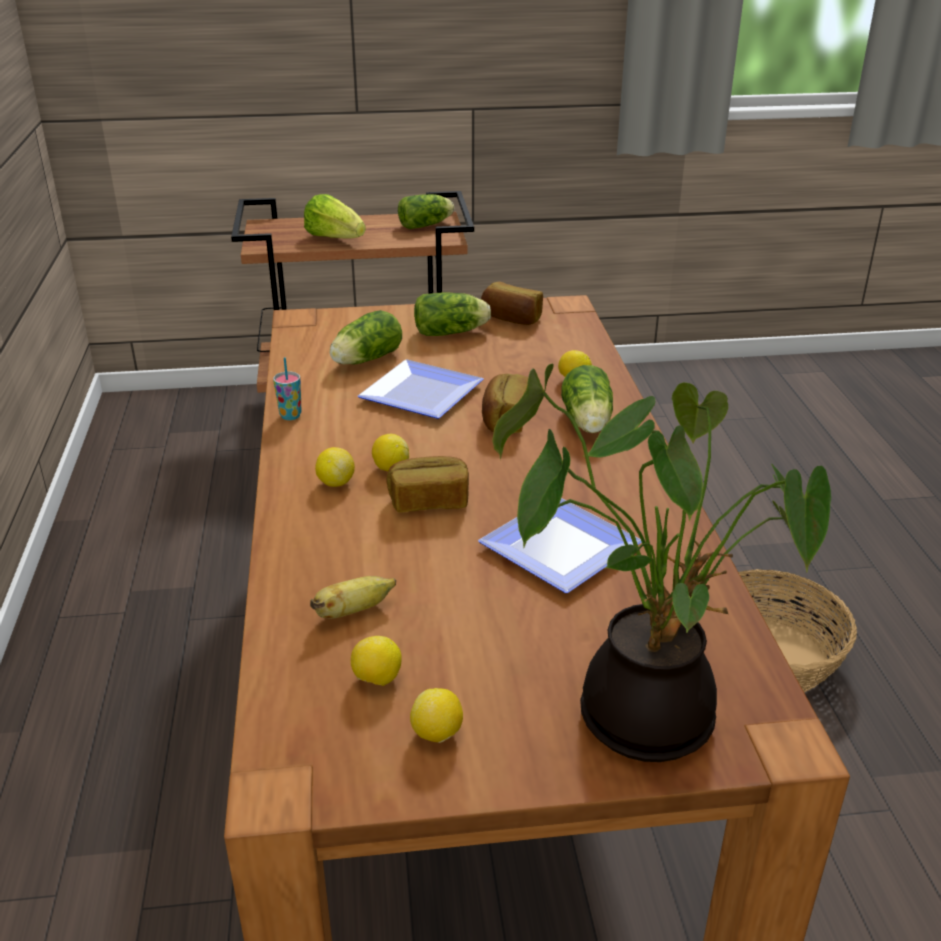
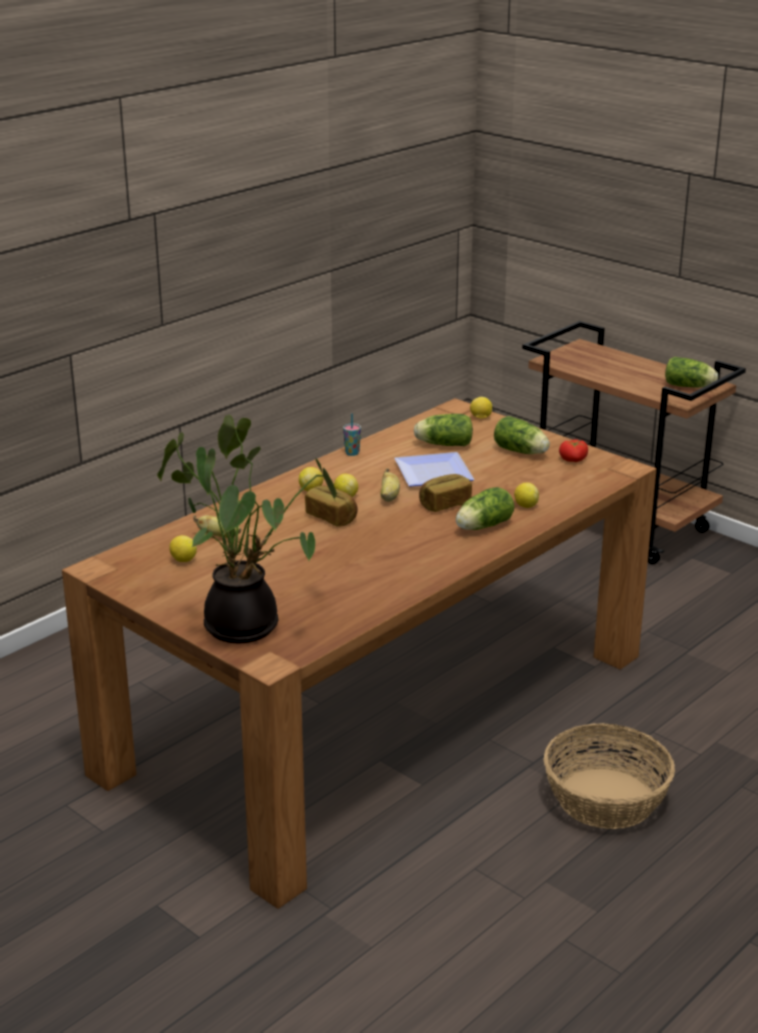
camera: 50 degrees right, 5 degrees down
lettuce [304,194,366,239] -> none
lemon [410,688,463,743] -> lemon moved to [470,397,492,419]
plate [478,498,642,593] -> none
bread [481,282,543,325] -> tomato [559,439,588,462]
none -> banana [380,468,400,502]

